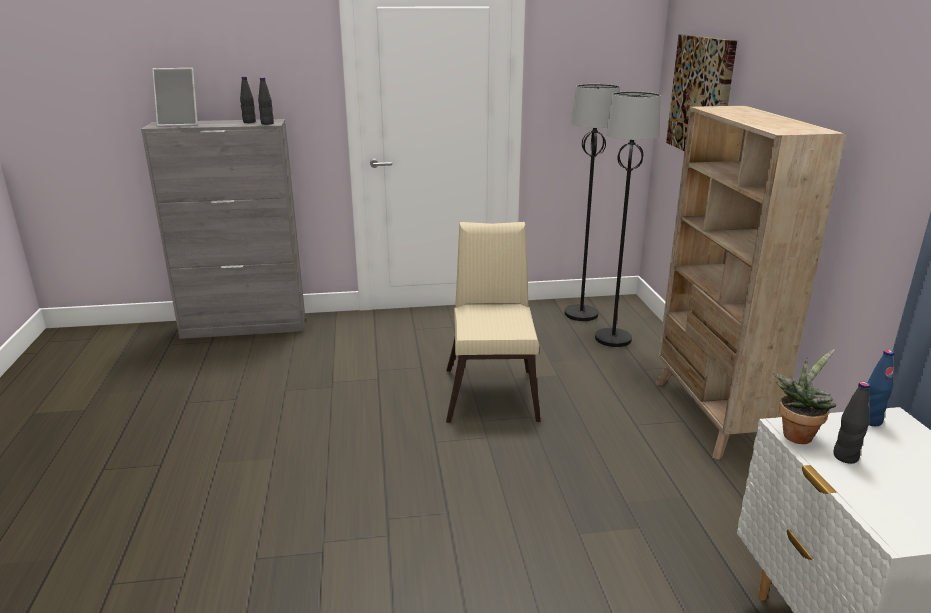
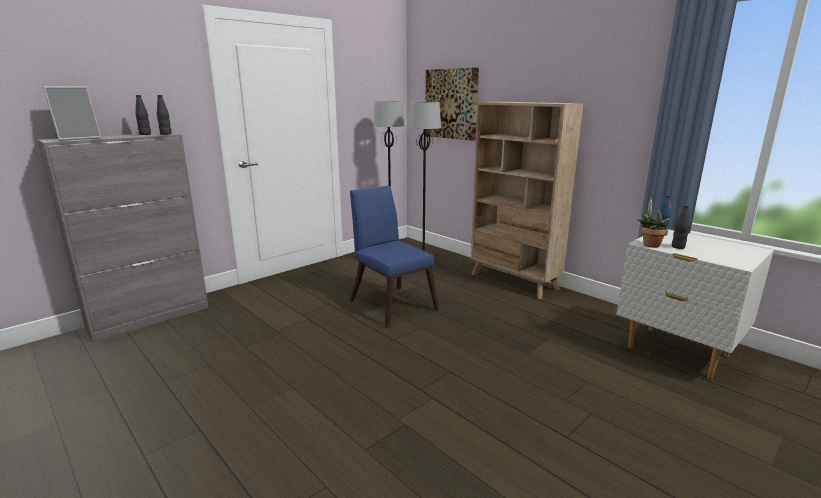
camera: 35 degrees left, 5 degrees down
beige chair [446,222,541,423] -> blue chair [350,185,439,328]

